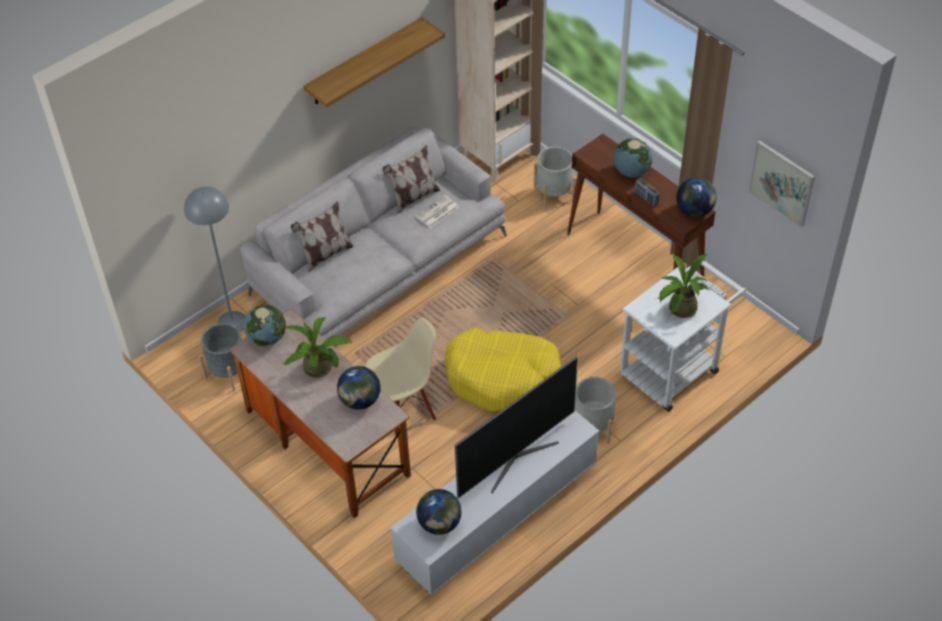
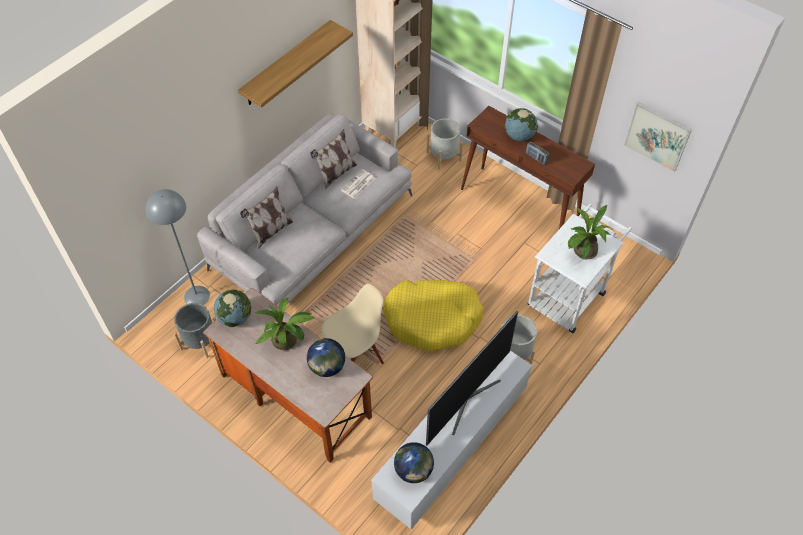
camera: 10 degrees left, 5 degrees up
globe [676,177,717,217] -> none

